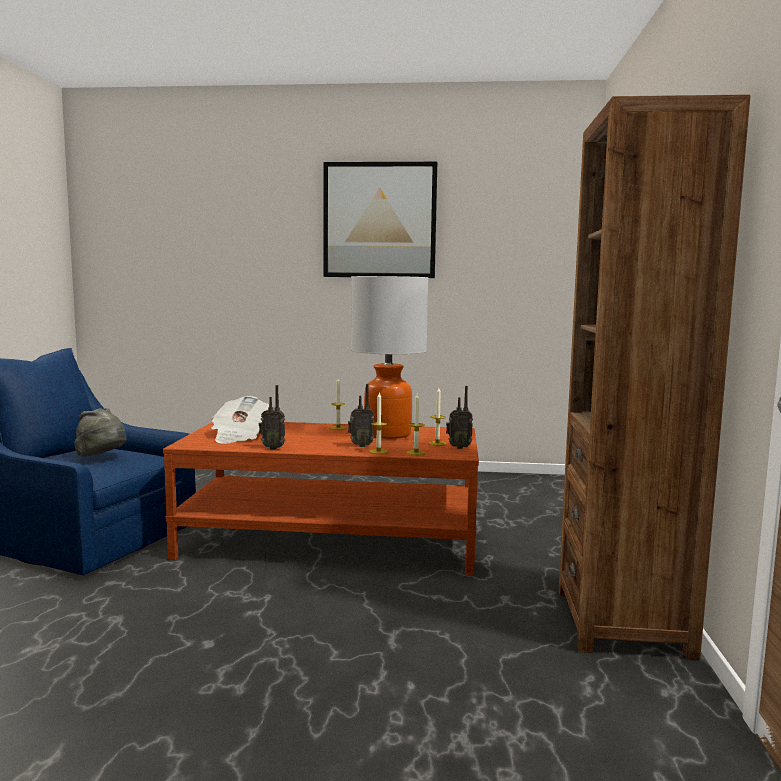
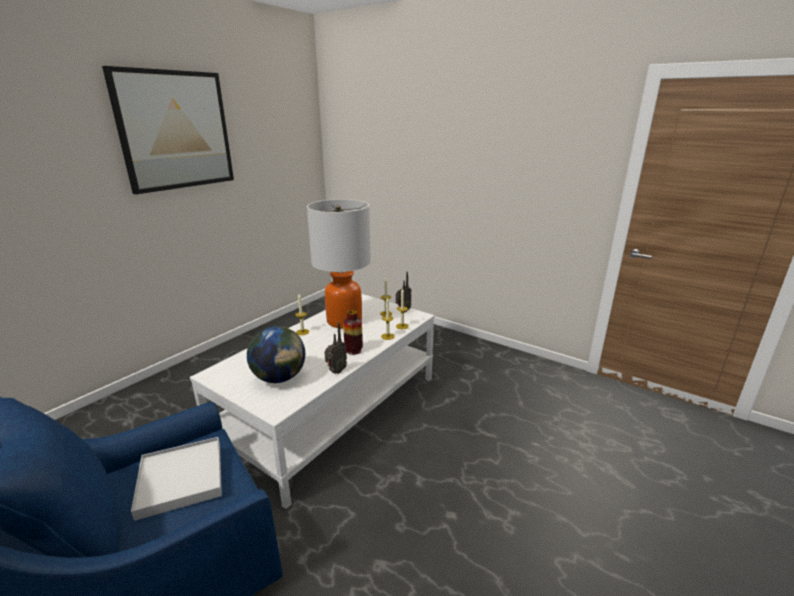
camera: 60 degrees left, 15 degrees up
grey hat [74,408,126,457] -> white tray [131,437,222,521]
brown coffee table [163,422,479,576] -> white coffee table [190,294,435,509]
newspaper [211,396,269,444] -> globe [247,326,305,383]
radio [348,384,374,447] -> none
brown bookcase [559,94,751,660] -> none
none -> vase [343,310,363,355]

